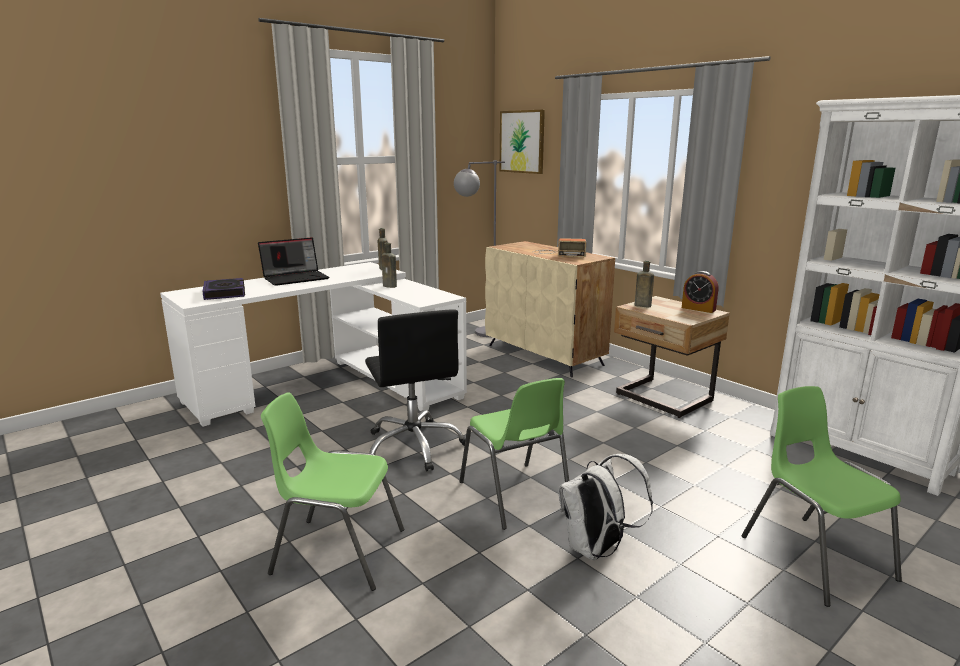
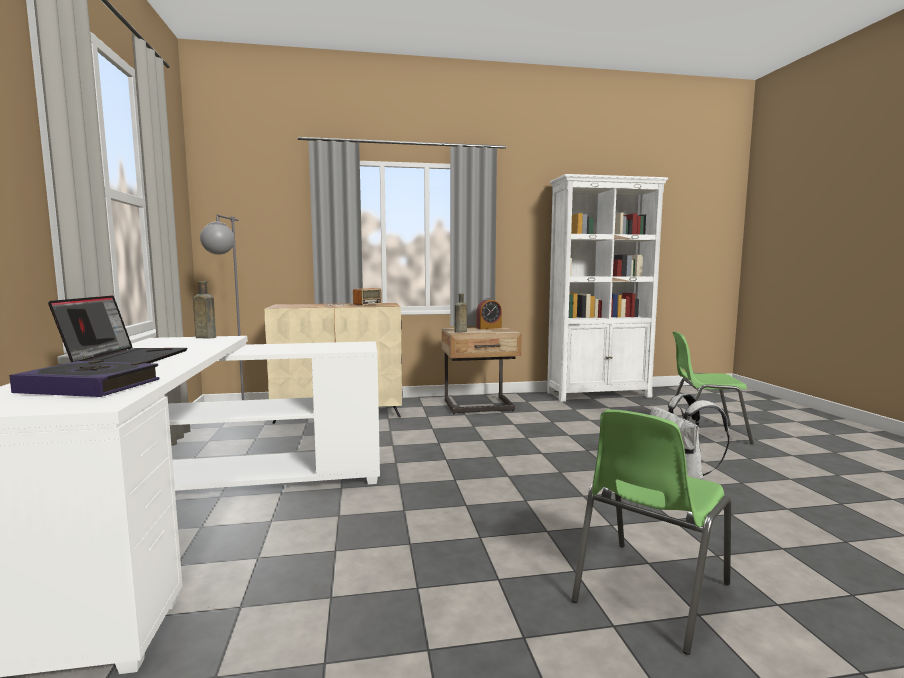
camera: 60 degrees left, 10 degrees down
black office chair [365,309,466,471] -> none
brown bottle [381,243,397,288] -> none
green chair [459,378,569,530] -> none
picture [500,110,545,174] -> none

